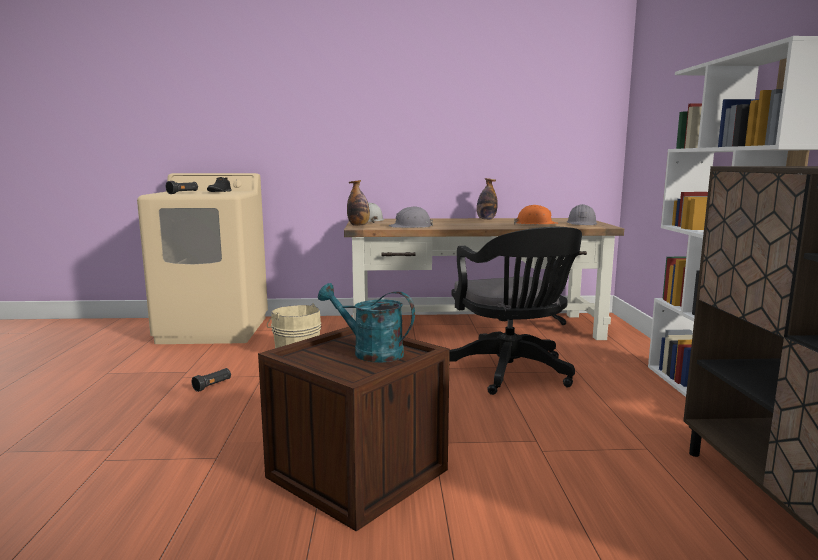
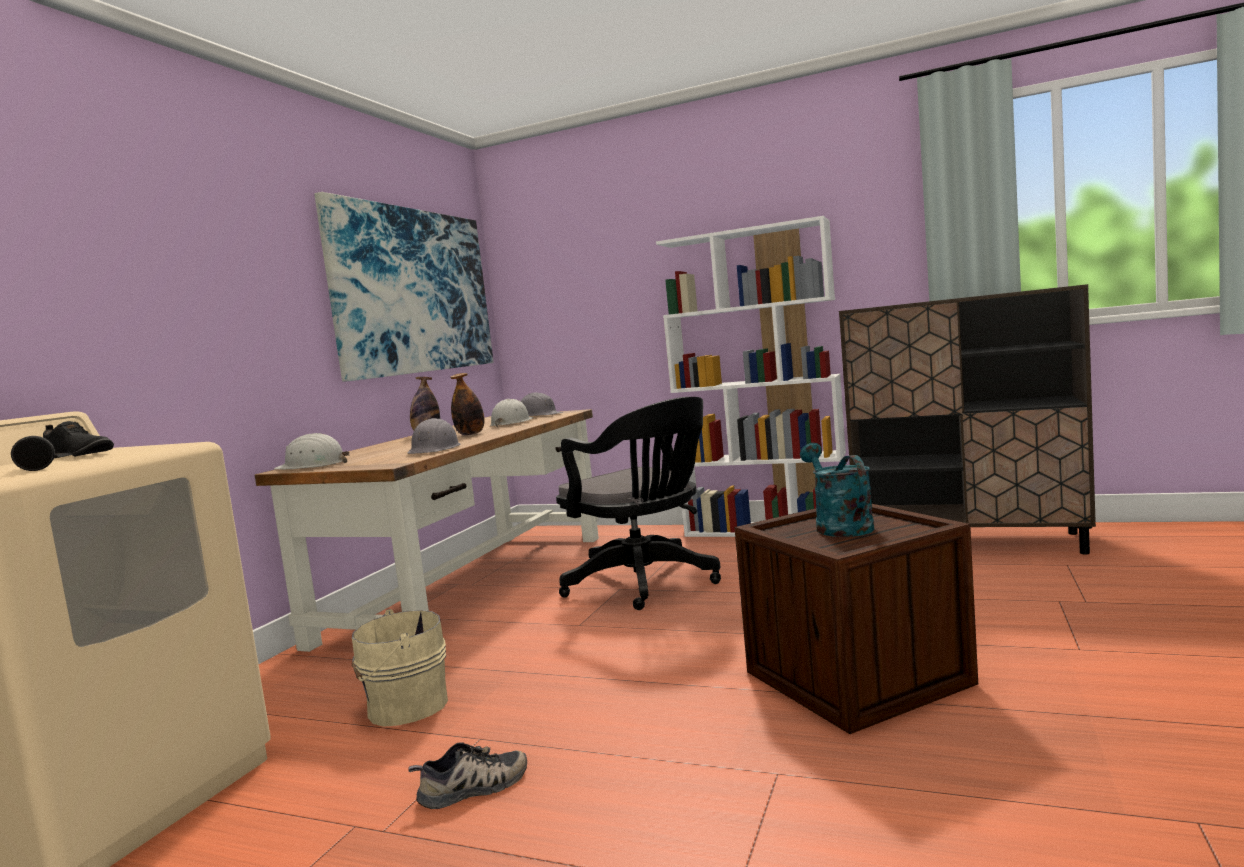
camera: 65 degrees left, 5 degrees down
black flashlight [191,368,231,392] -> shoe [409,743,527,809]
turquoise watering can [318,283,415,362] -> turquoise watering can turned 120 degrees clockwise [800,443,875,537]
bottle [347,180,370,226] -> bottle moved to [450,373,484,435]
black office chair [449,227,582,395] -> black office chair turned 45 degrees clockwise [556,397,721,610]
orange hard hat [514,205,559,225] -> white hard hat [490,399,534,427]
none -> picture [314,192,493,382]

